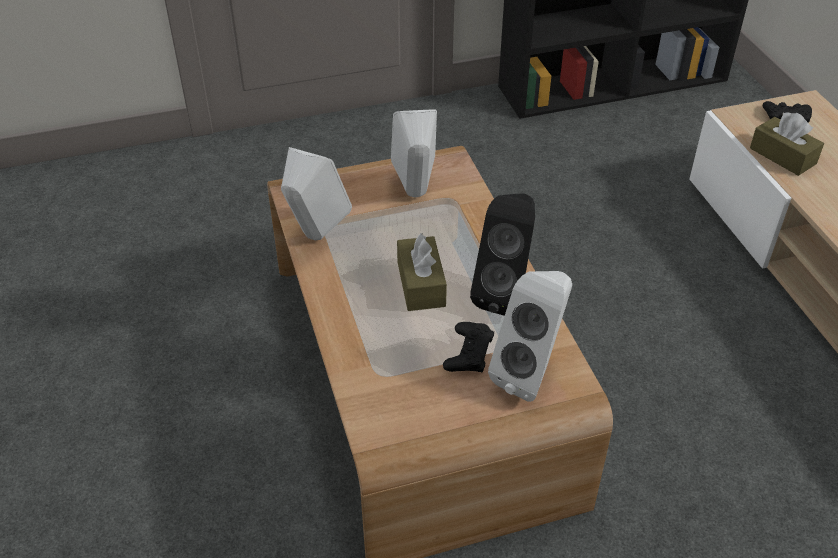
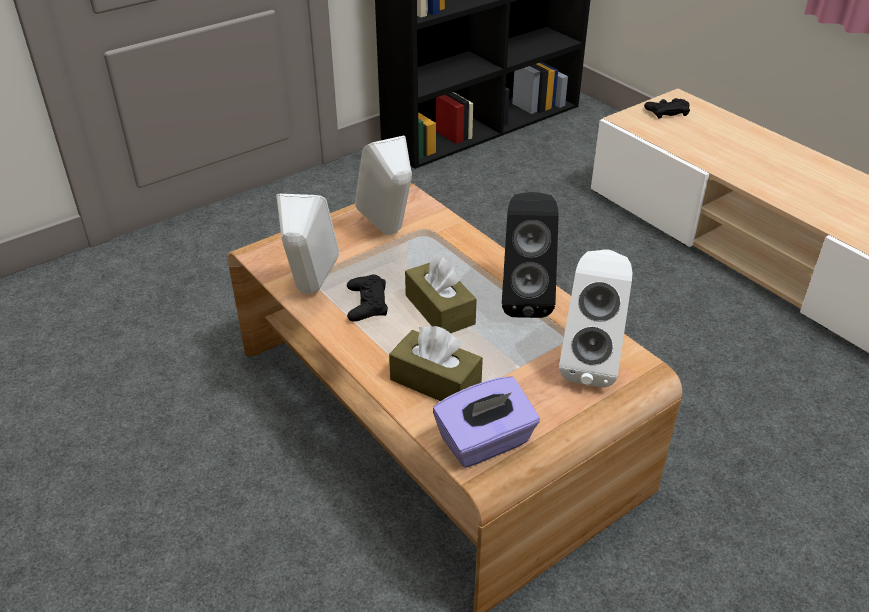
camera: 20 degrees left, 5 degrees down
black game controller [443,322,494,373] -> black game controller moved to [347,275,388,322]
brown tissue box [750,112,824,176] -> brown tissue box moved to [389,326,483,401]
none -> purple tissue box [433,376,540,468]

